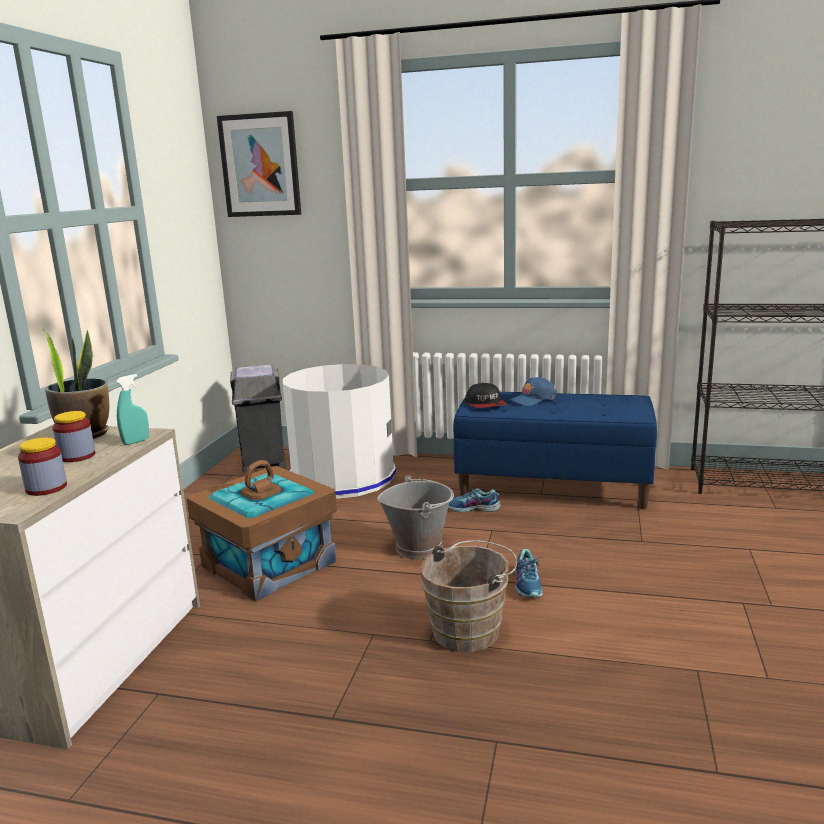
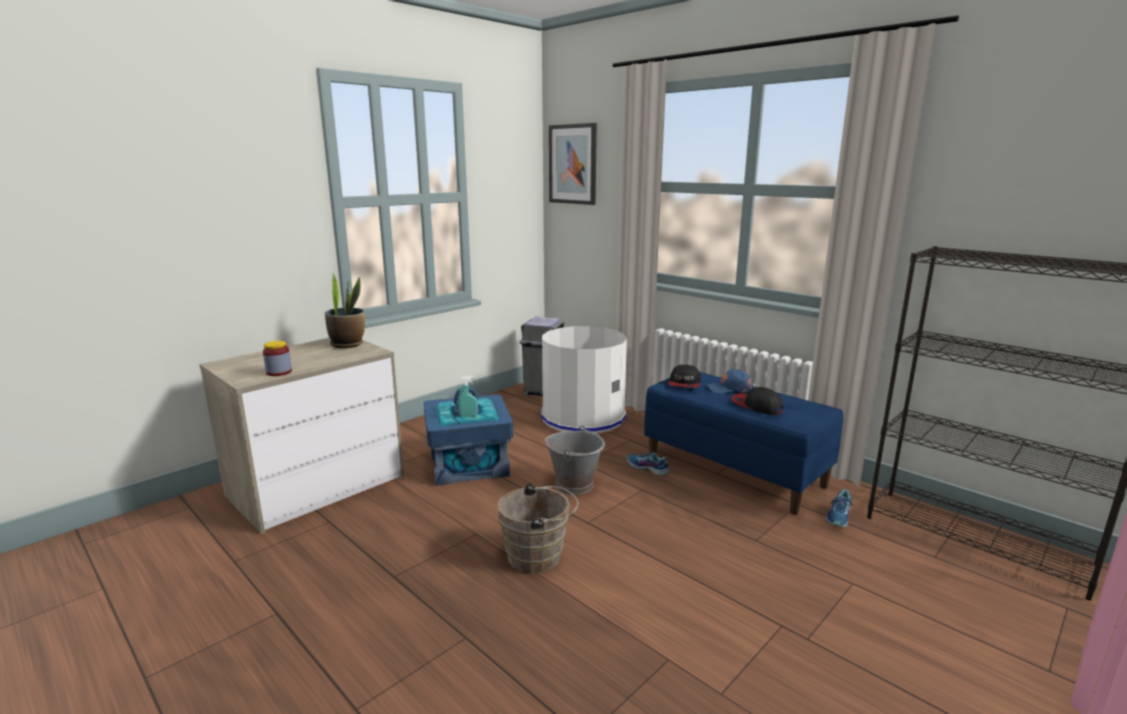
camera: 30 degrees right, 0 degrees up
jar [53,411,95,462] -> none
turquoise spray bottle [116,374,149,445] -> turquoise spray bottle moved to [458,376,478,418]
brown storage box [186,460,337,601] -> blue storage box [424,387,513,486]
shoe [514,549,543,597] -> shoe moved to [826,489,856,528]
none -> cap [731,387,783,415]

